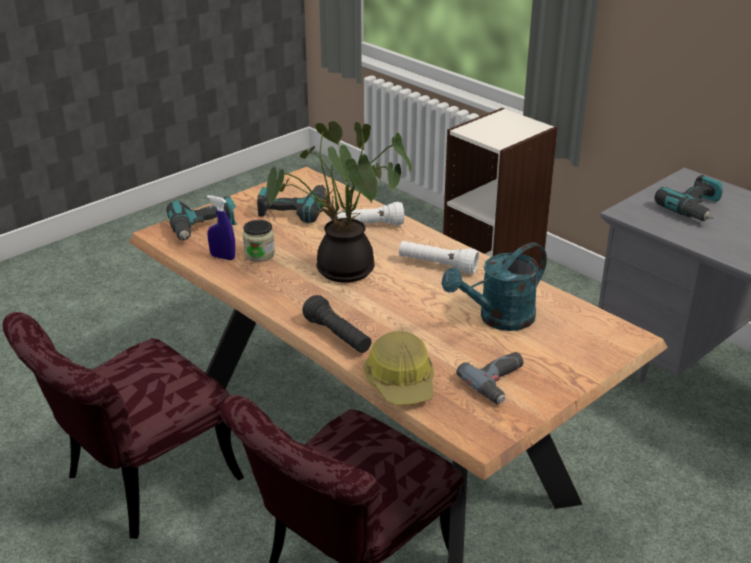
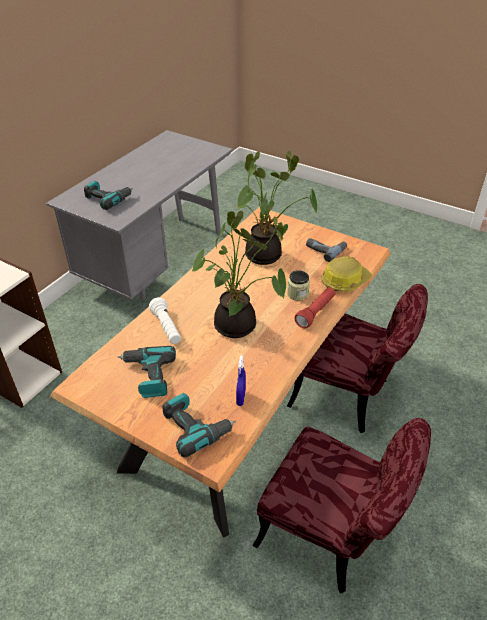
camera: 105 degrees left, 10 degrees up
jar [243,220,275,262] -> jar moved to [287,270,310,301]
black flashlight [302,295,371,353] -> red flashlight [295,287,335,328]
white flashlight [399,241,479,274] -> none
turquoise watering can [441,242,547,331] -> potted plant [237,151,317,265]

